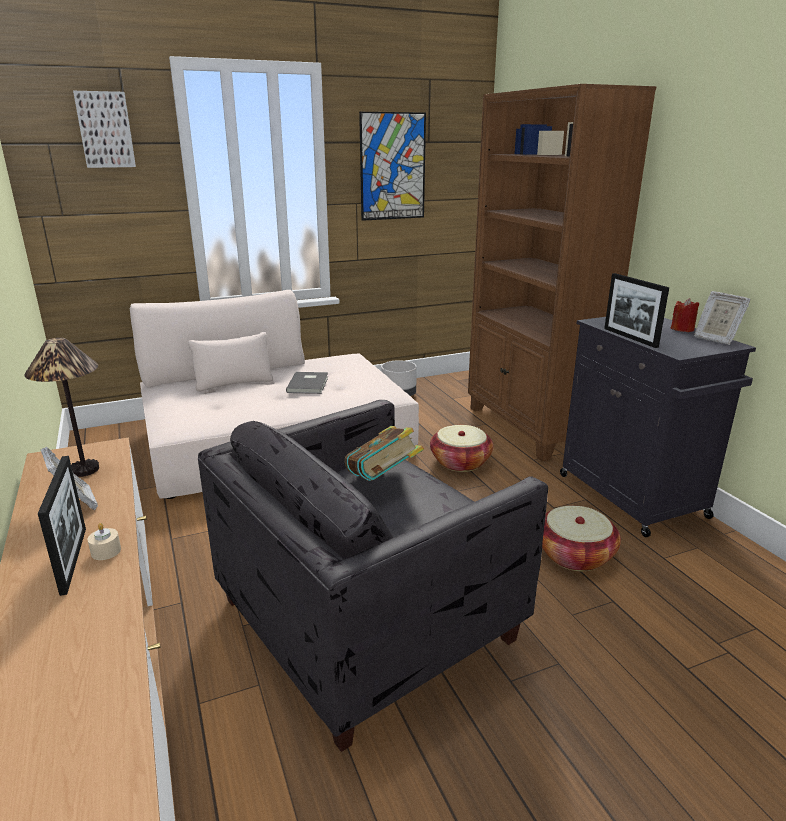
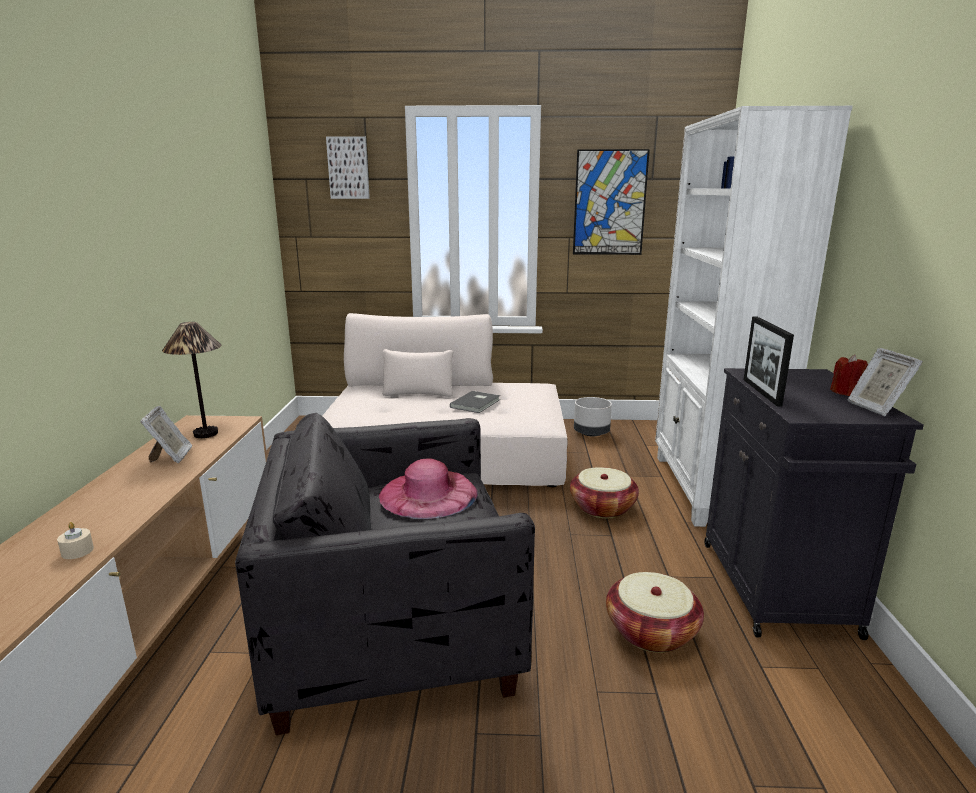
camera: 25 degrees right, 5 degrees down
picture frame [38,456,86,596] -> none
beige candle [87,523,121,560] -> beige candle moved to [57,522,94,559]
book [345,426,424,481] -> pink hat [379,458,478,519]
brown bookcase [468,84,657,462] -> white bookcase [655,106,853,527]

